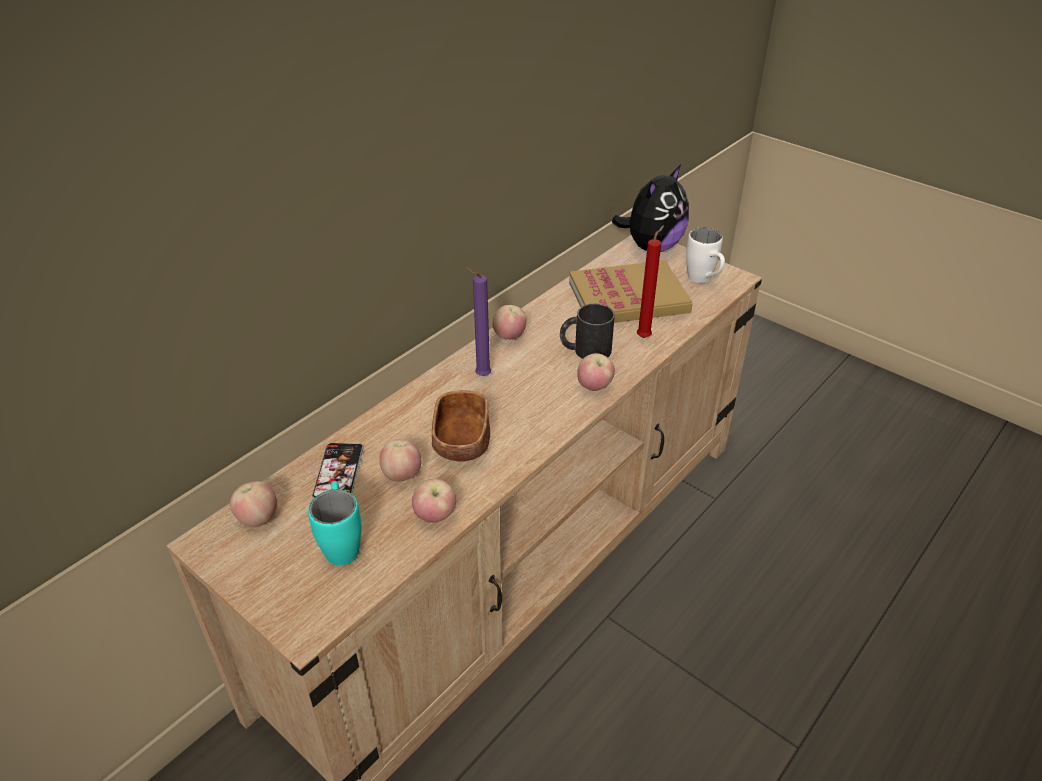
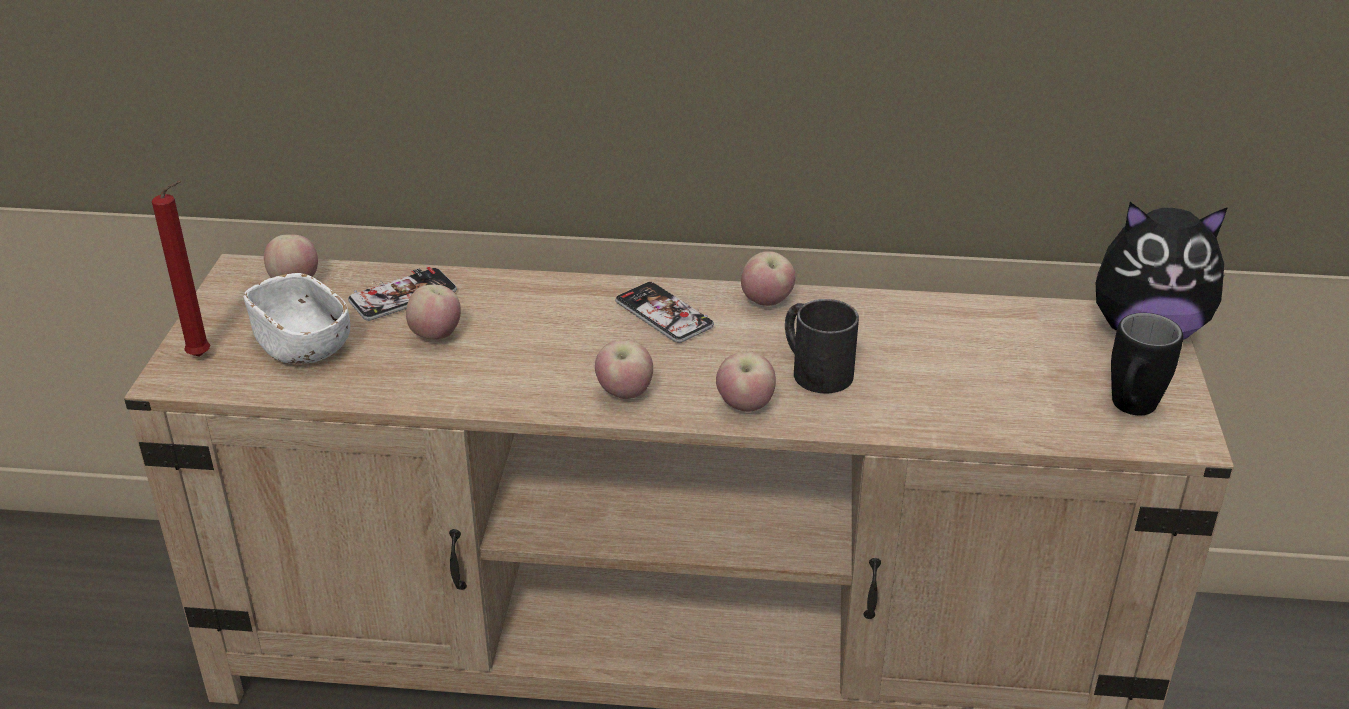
camera: 55 degrees right, 5 degrees down
turquoise mug [308,481,362,566] -> white bowl [244,273,351,364]
apple [412,478,456,523] -> apple moved to [595,339,653,399]
brown bowl [432,390,490,462] -> none
purple candle [465,268,491,376] -> phone [615,282,714,343]
book [569,260,693,323] -> none
red candle [637,225,664,338] -> red candle moved to [152,181,210,357]
white mug [686,227,725,283] -> black mug [1111,313,1183,415]

